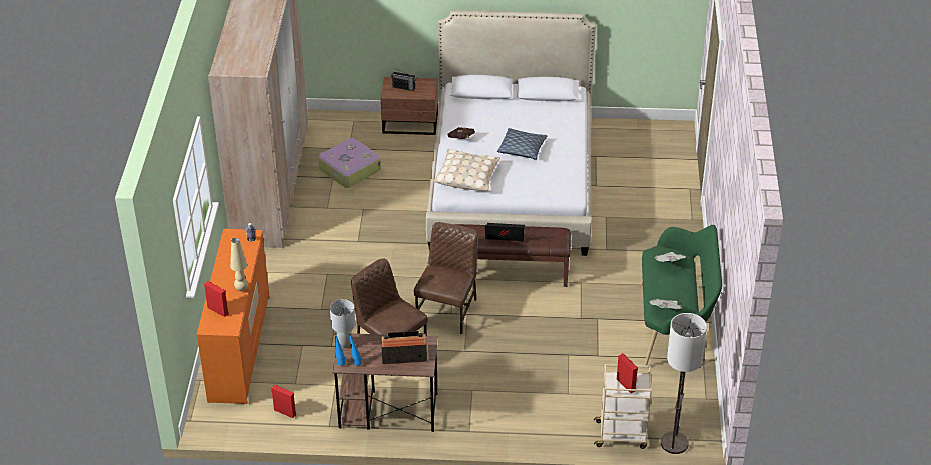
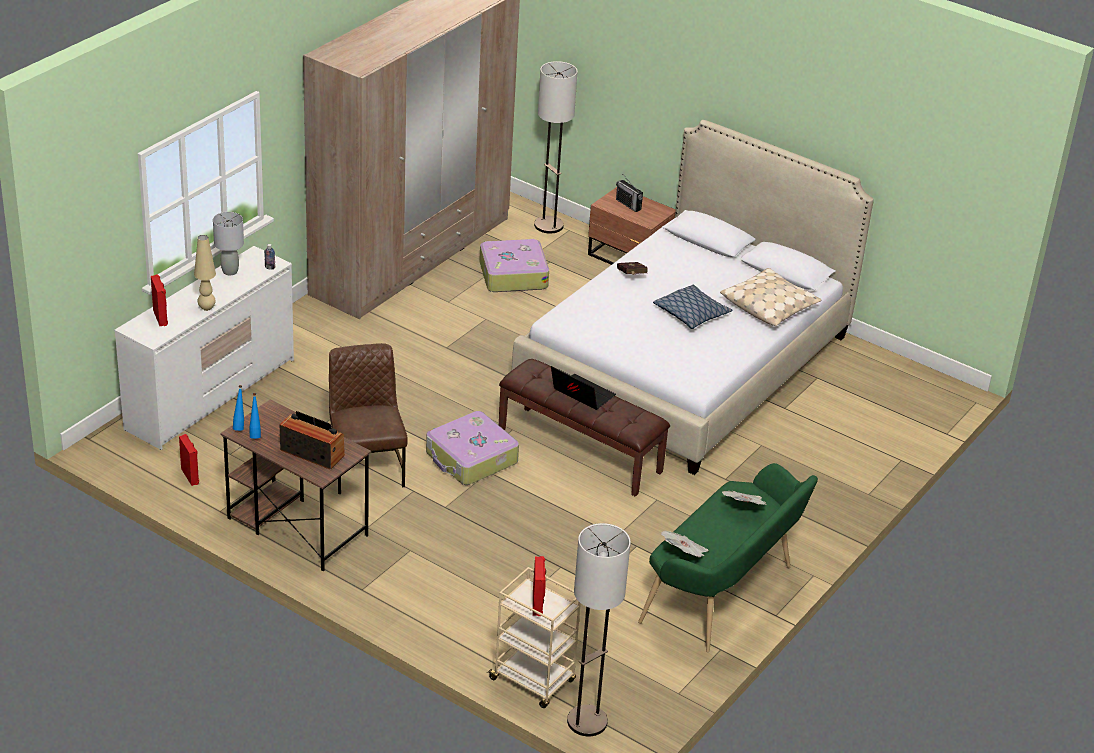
camera: 30 degrees right, 5 degrees down
orange dresser [197,229,270,404] -> white dresser [114,246,294,450]
grey table lamp [330,299,355,348] -> grey table lamp moved to [213,212,244,275]
brown chair [414,222,477,334] -> suitcase [426,411,519,485]
beige pillow [433,149,500,191] -> beige pillow moved to [720,268,821,326]
none -> floor lamp [534,61,578,233]

